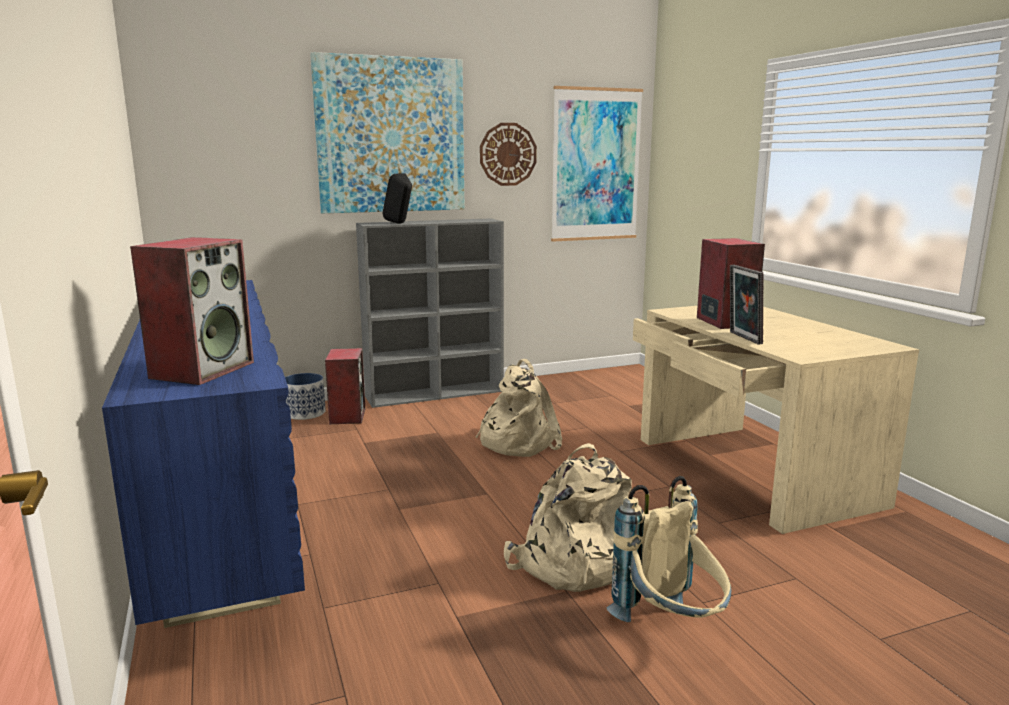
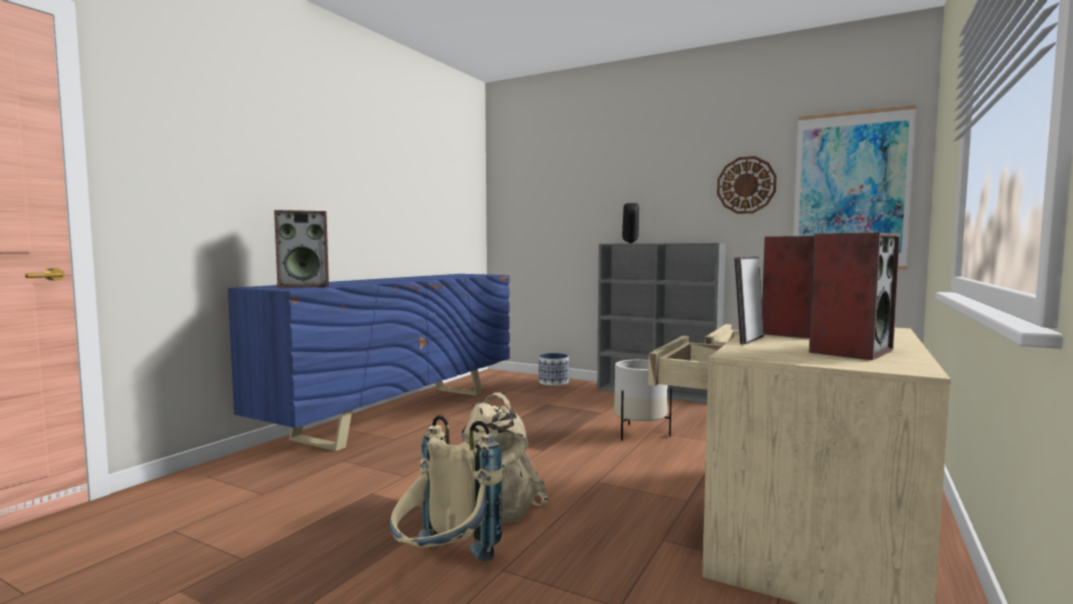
camera: 50 degrees right, 10 degrees down
picture [310,52,465,213] -> none
speaker [325,348,365,424] -> speaker moved to [809,232,900,360]
beige backpack [476,359,562,457] -> white planter [614,360,672,440]

